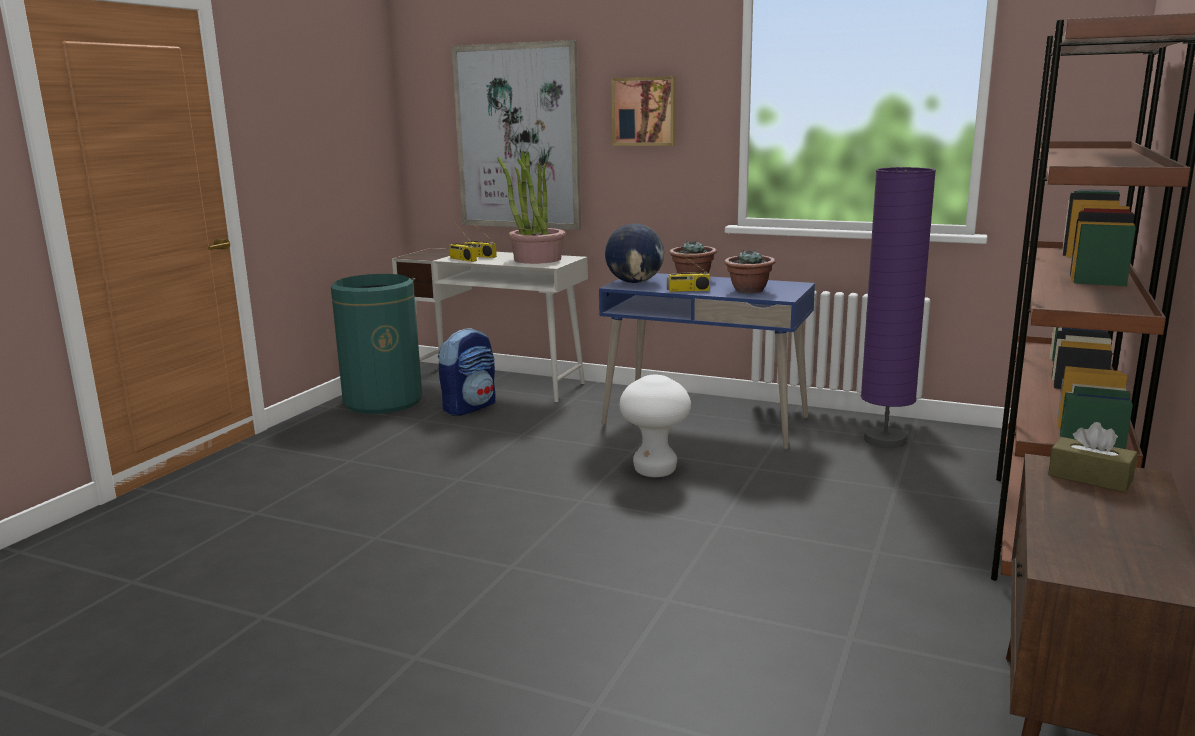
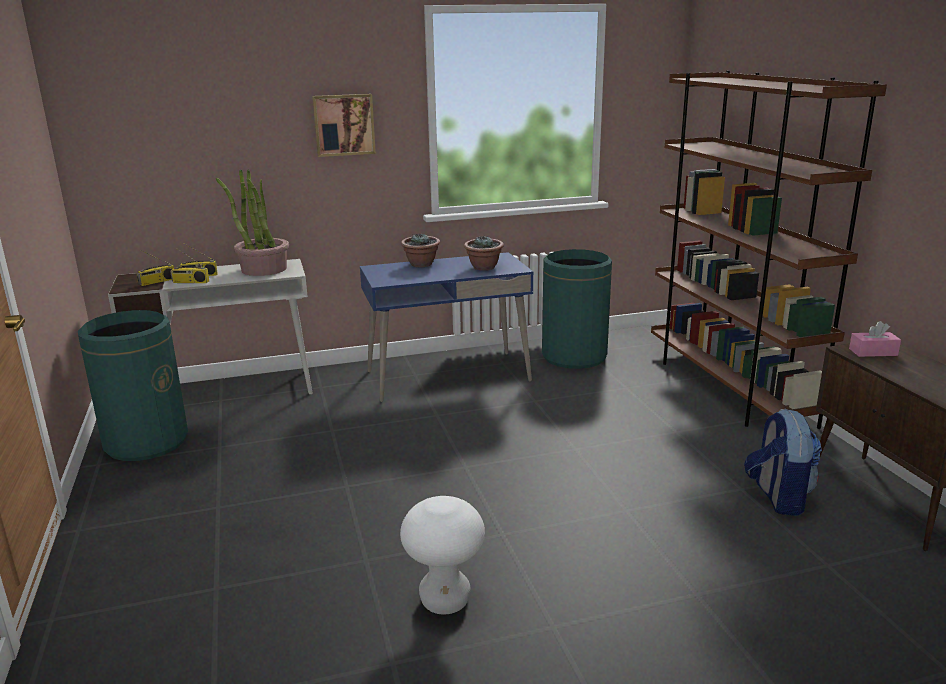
camera: 40 degrees left, 5 degrees up
backpack [438,328,495,416] -> backpack moved to [744,409,822,516]
picture [452,40,581,230] -> none
globe [605,223,664,283] -> none
white stool [619,375,691,477] -> white stool moved to [400,496,485,614]
radio [667,250,710,292] -> radio moved to [137,250,175,286]
purple floor lamp [861,167,936,448] -> green trash can [542,249,612,369]
brown tissue box [1048,422,1138,492] -> pink tissue box [849,321,901,357]

